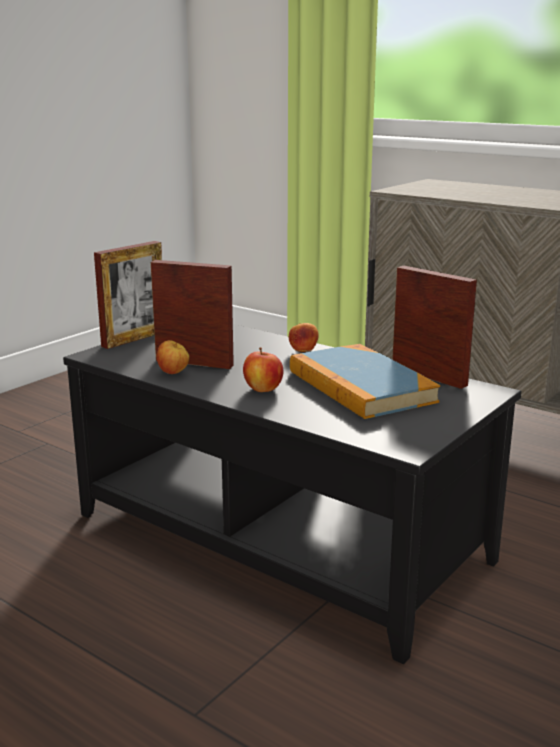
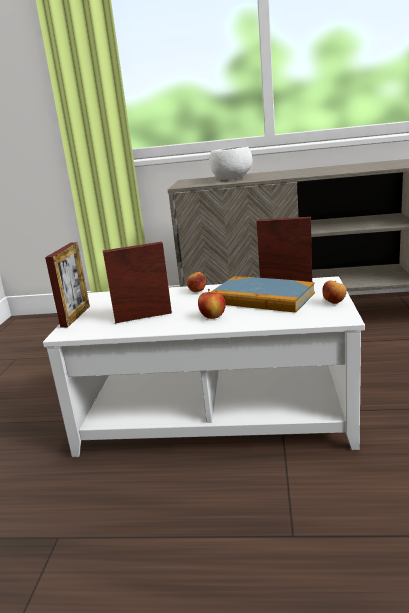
camera: 30 degrees left, 0 degrees up
black coffee table [63,324,521,664] -> white coffee table [43,276,365,457]
apple [157,340,189,374] -> apple moved to [322,280,347,304]
none -> white bowl [209,147,252,180]

